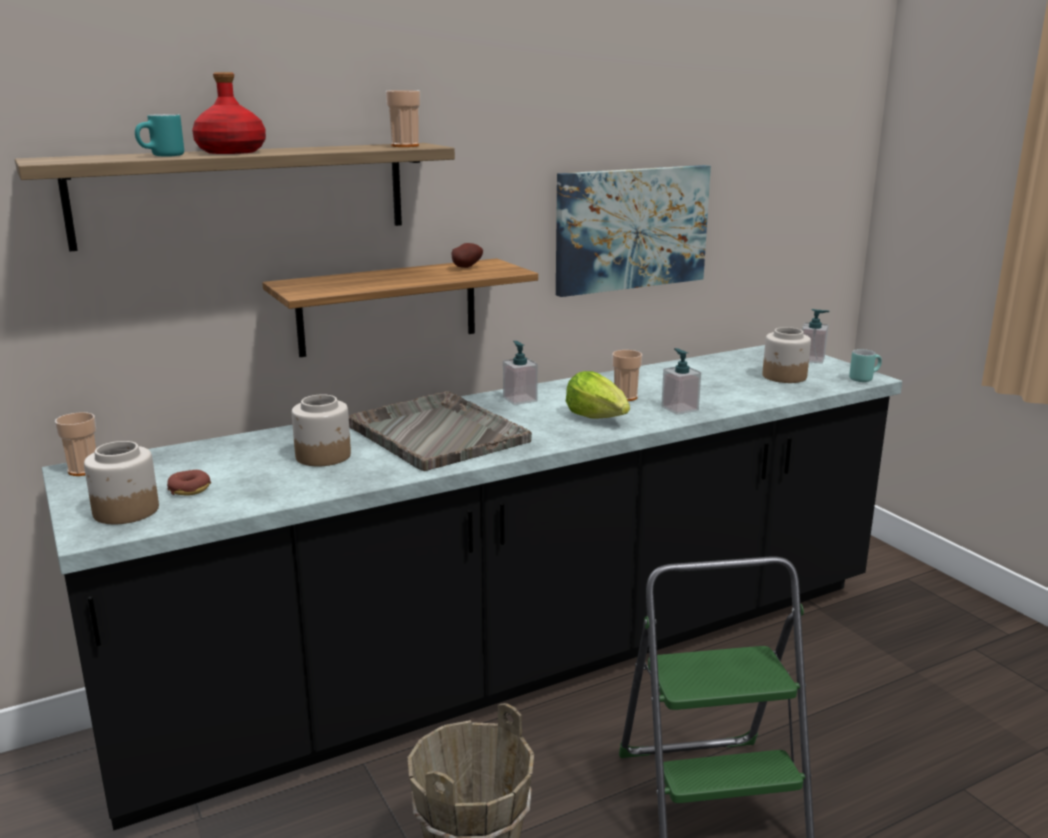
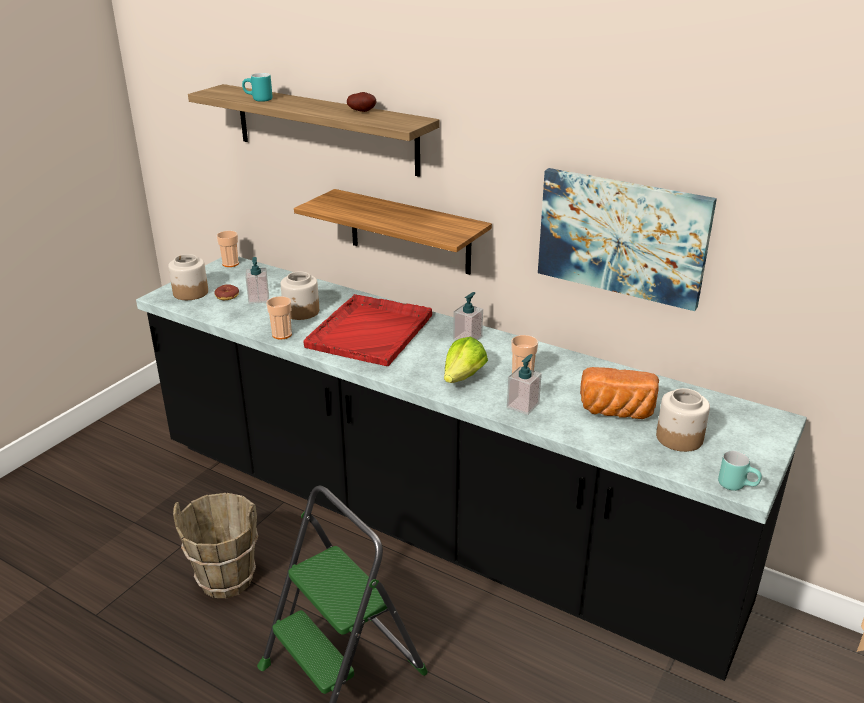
camera: 60 degrees right, 10 degrees up
red bottle [192,72,266,154] -> none
grey tray [349,391,532,471] -> red tray [304,294,432,366]
cup [386,90,420,147] -> cup moved to [266,296,292,340]
potato [451,243,483,268] -> potato moved to [347,92,376,112]
soap dispenser [802,309,830,364] -> soap dispenser moved to [245,257,269,304]
none -> bread [580,367,659,419]

